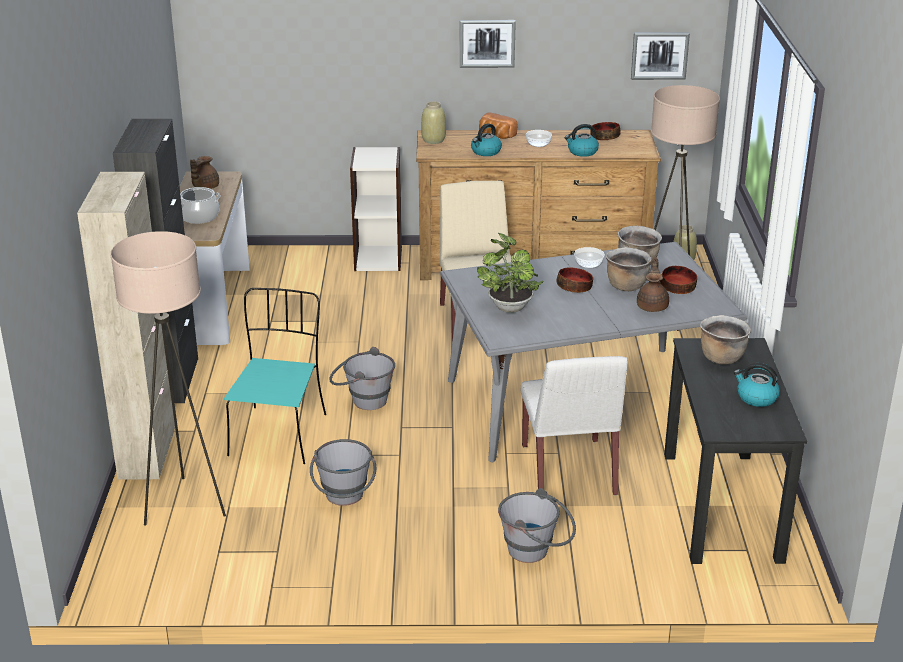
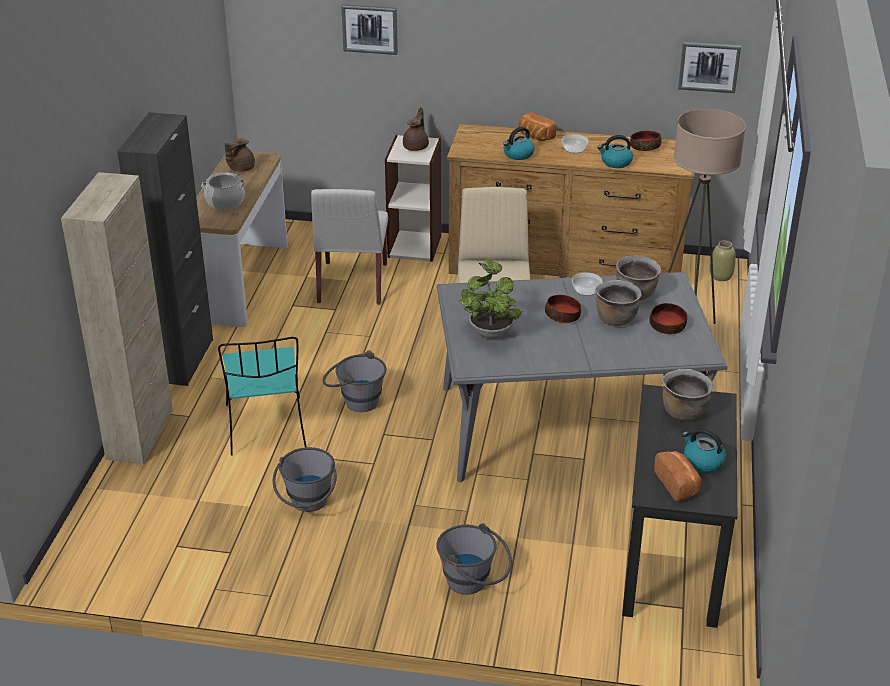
camera: 10 degrees right, 5 degrees up
beige floor lamp [110,231,226,526] -> none
turquoise chair [224,288,326,464] -> turquoise chair turned 150 degrees clockwise [218,337,307,456]
beige vase [421,101,446,144] -> none
picture [460,20,516,68] -> picture moved to [341,4,398,55]
white chair [521,356,627,496] -> white chair moved to [311,189,388,305]
brown teapot [637,257,669,312] -> brown teapot moved to [403,107,429,151]
none -> bread [654,451,701,501]

